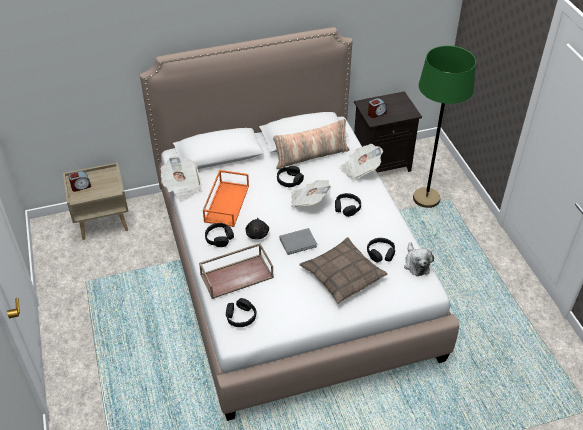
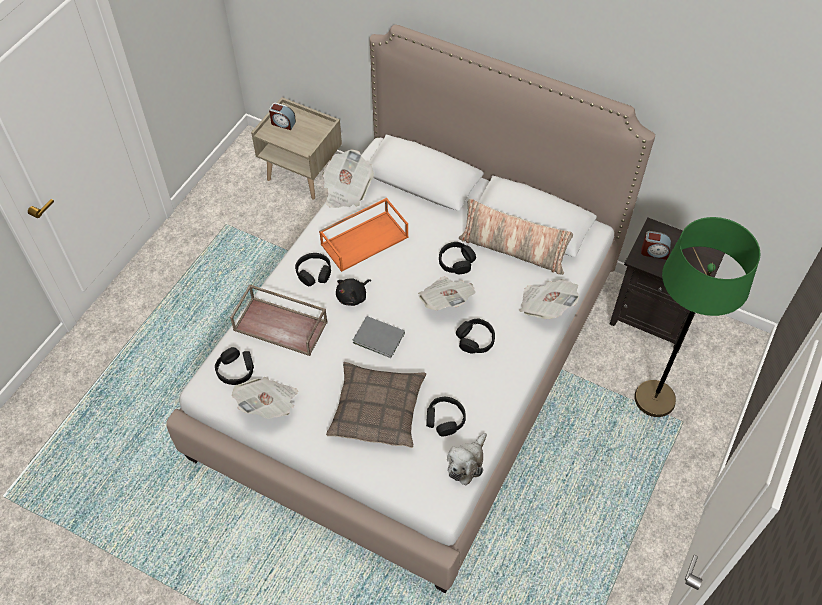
camera: 45 degrees right, 10 degrees up
none -> newspaper [232,377,298,419]

